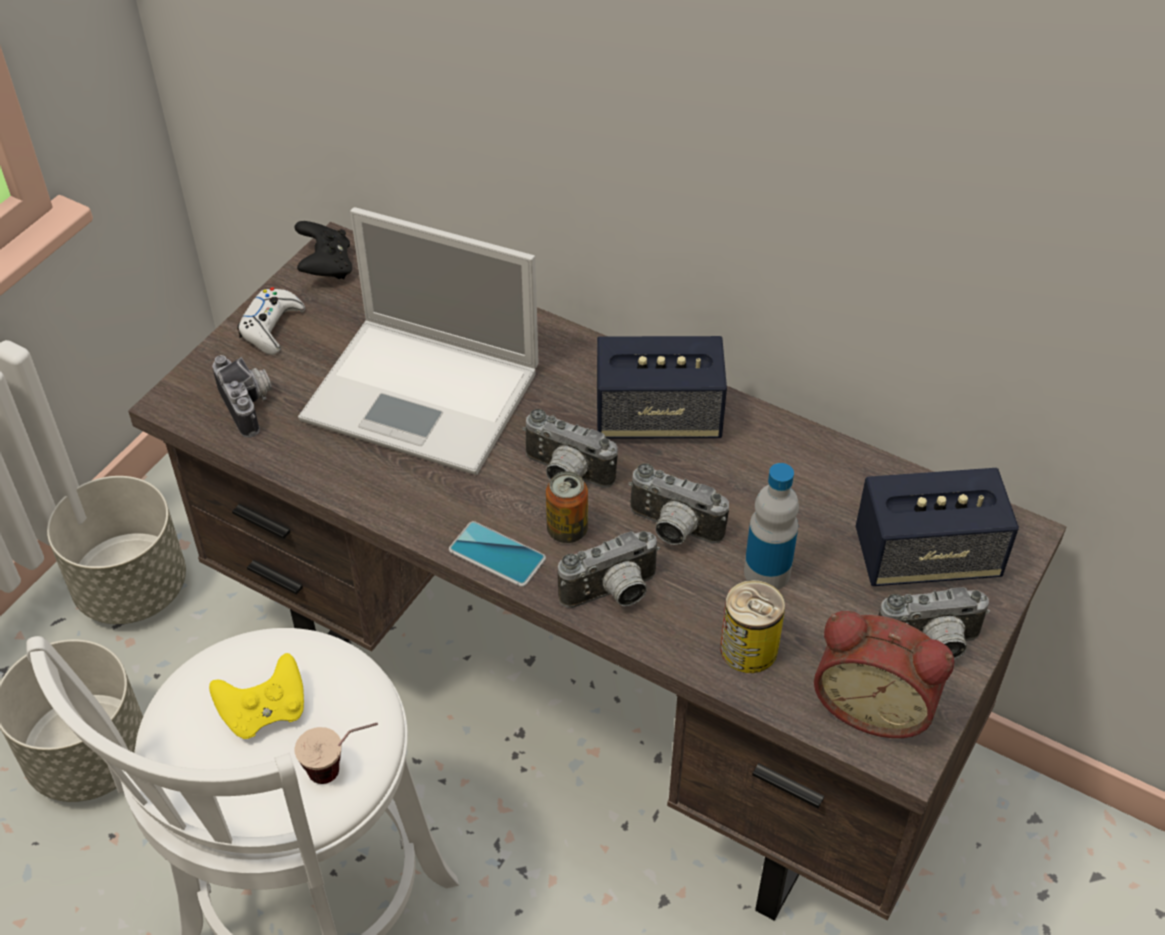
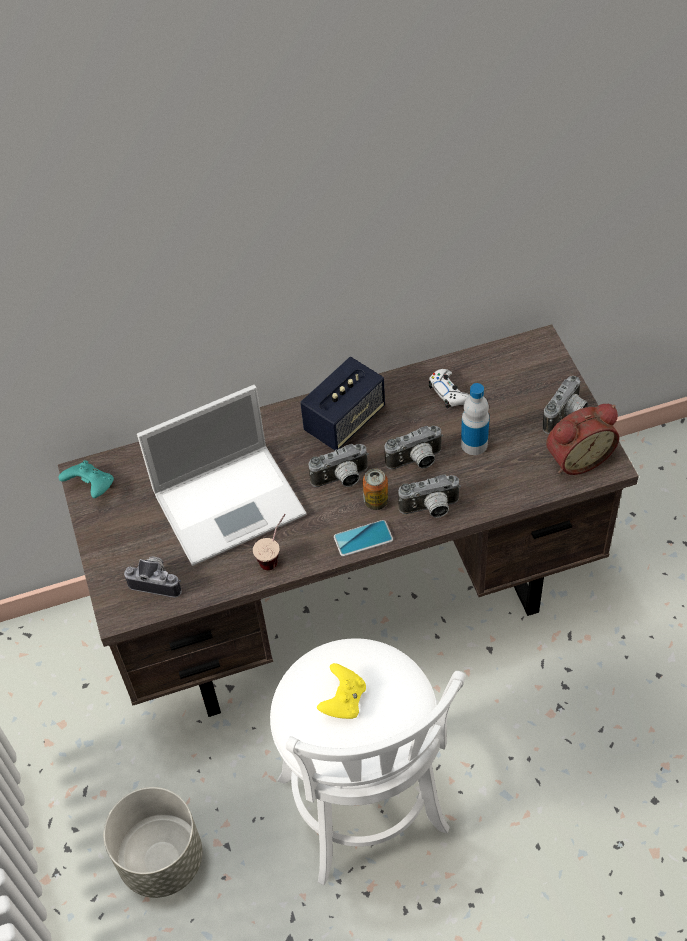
camera: 45 degrees left, 5 degrees up
grey planter [47,476,186,624] -> none
white game controller [237,287,305,355] -> white game controller moved to [429,369,471,408]
cup [294,723,378,784] -> cup moved to [253,514,286,570]
black game controller [295,221,352,279] -> turquoise game controller [59,460,114,498]
camera [558,531,660,608] -> camera turned 60 degrees clockwise [398,474,461,518]
can [720,580,785,673] -> none
speaker [856,468,1019,586] -> none

